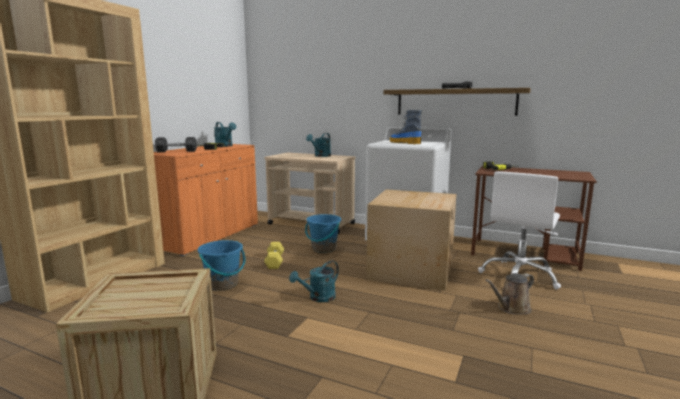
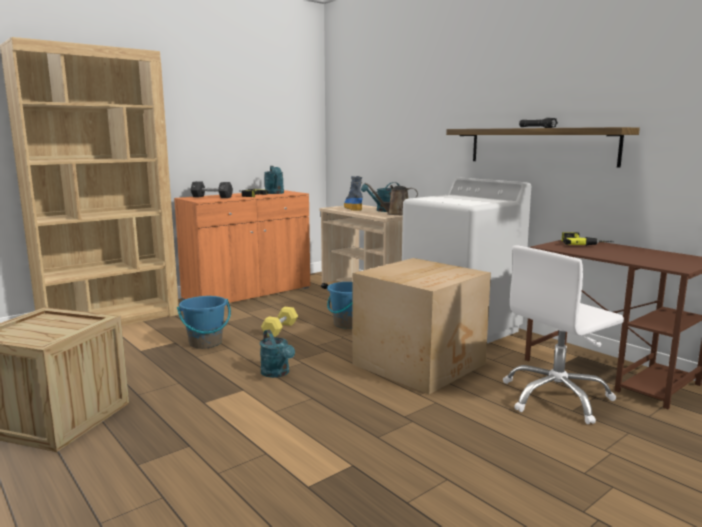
camera: 25 degrees right, 0 degrees up
turquoise watering can [289,261,339,302] -> turquoise watering can turned 105 degrees counterclockwise [260,330,295,378]
boot [390,110,422,144] -> boot moved to [344,176,363,211]
brown watering can [485,273,534,314] -> brown watering can moved to [365,183,418,215]

